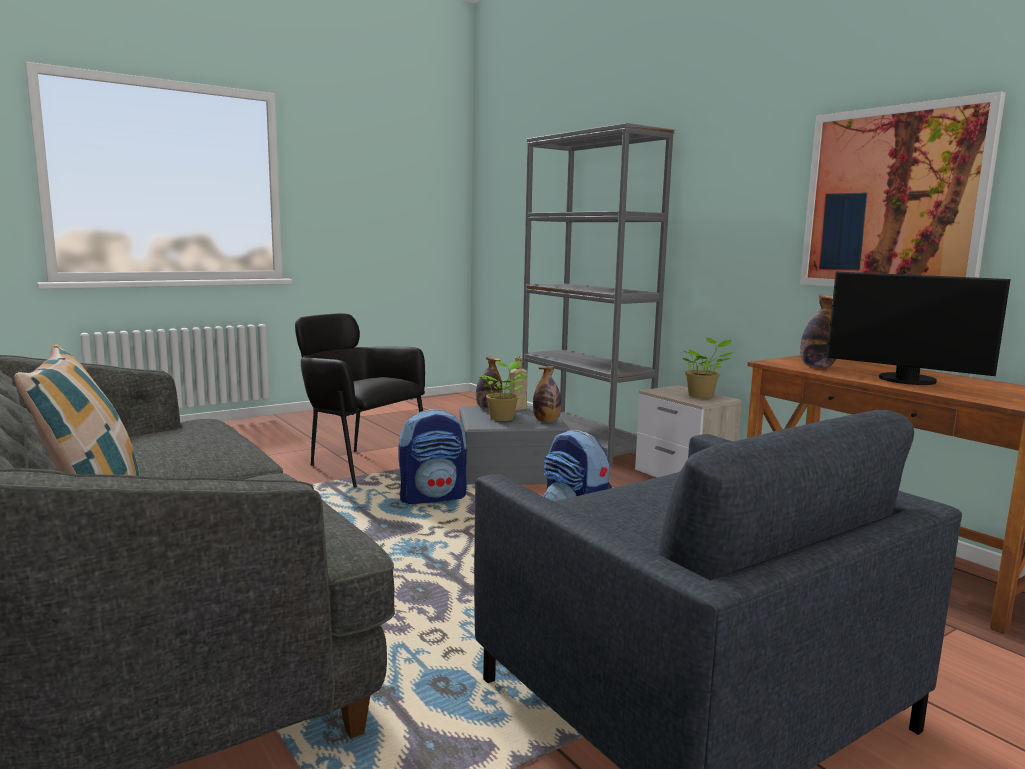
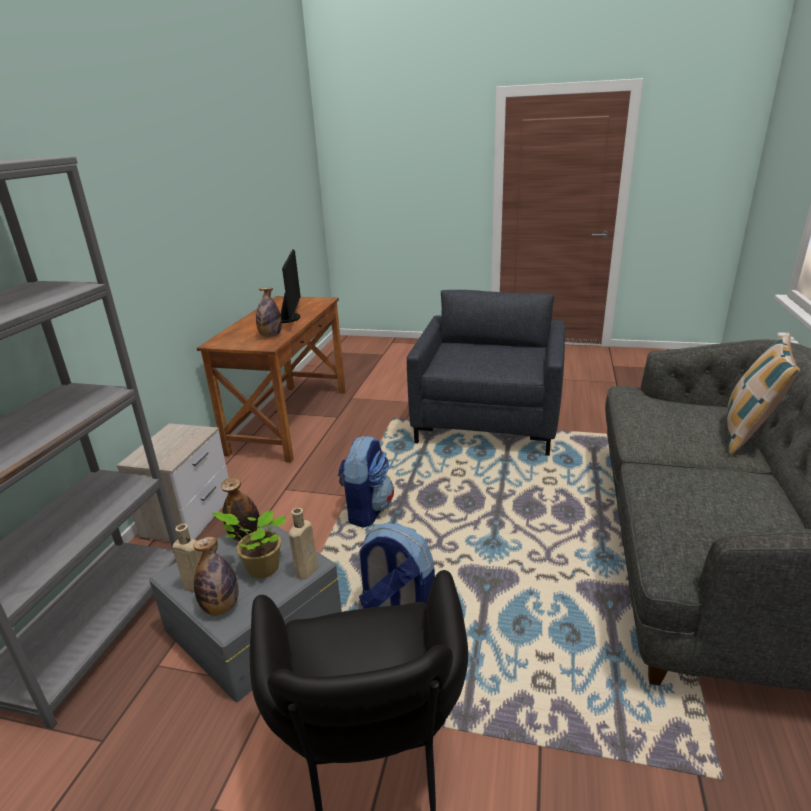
camera: 130 degrees left, 15 degrees up
potted plant [683,337,732,398] -> none
picture [800,92,1006,287] -> none
none -> beige bottle [289,508,318,580]

